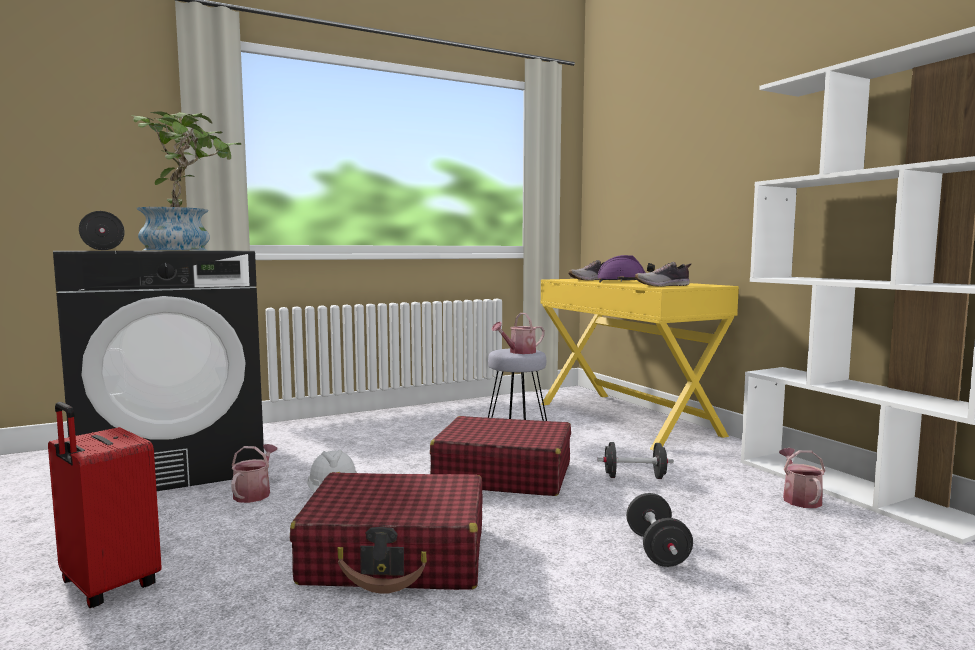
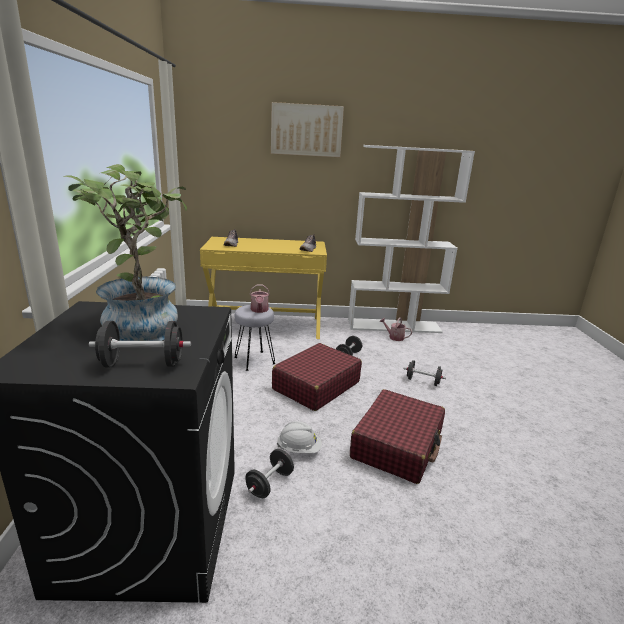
camera: 65 degrees left, 15 degrees up
red suitcase [48,402,161,608] -> none
watering can [231,444,277,503] -> black dumbbell [245,449,294,498]
purple hard hat [597,255,655,283] -> none
none -> picture [271,102,344,157]

